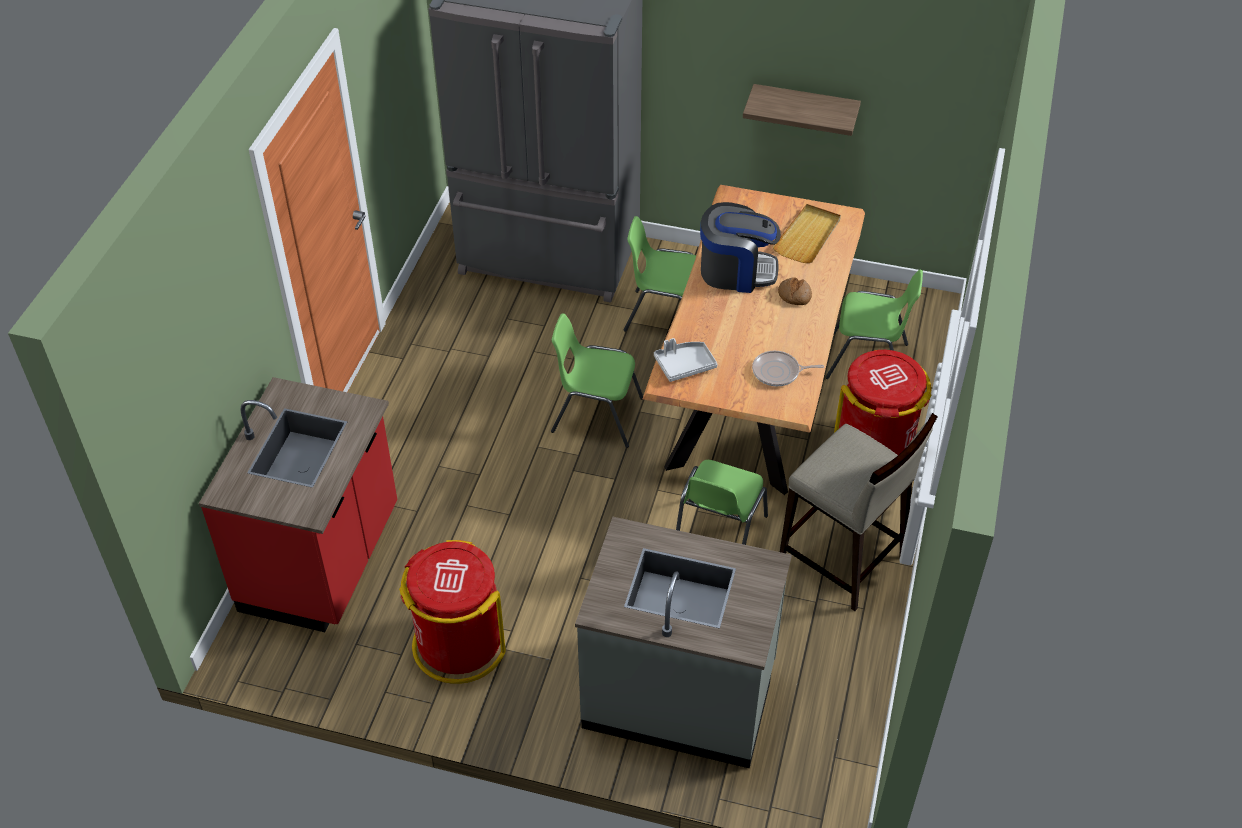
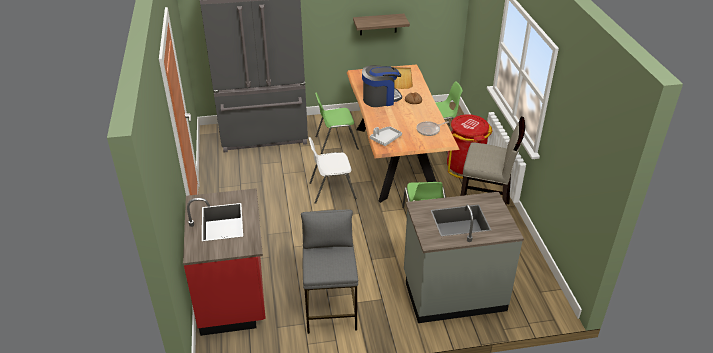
camera: 25 degrees left, 10 degrees down
red trash can [399,540,505,684] -> grey stool [301,209,358,334]
green chair [551,314,643,448] -> white chair [309,137,356,204]

